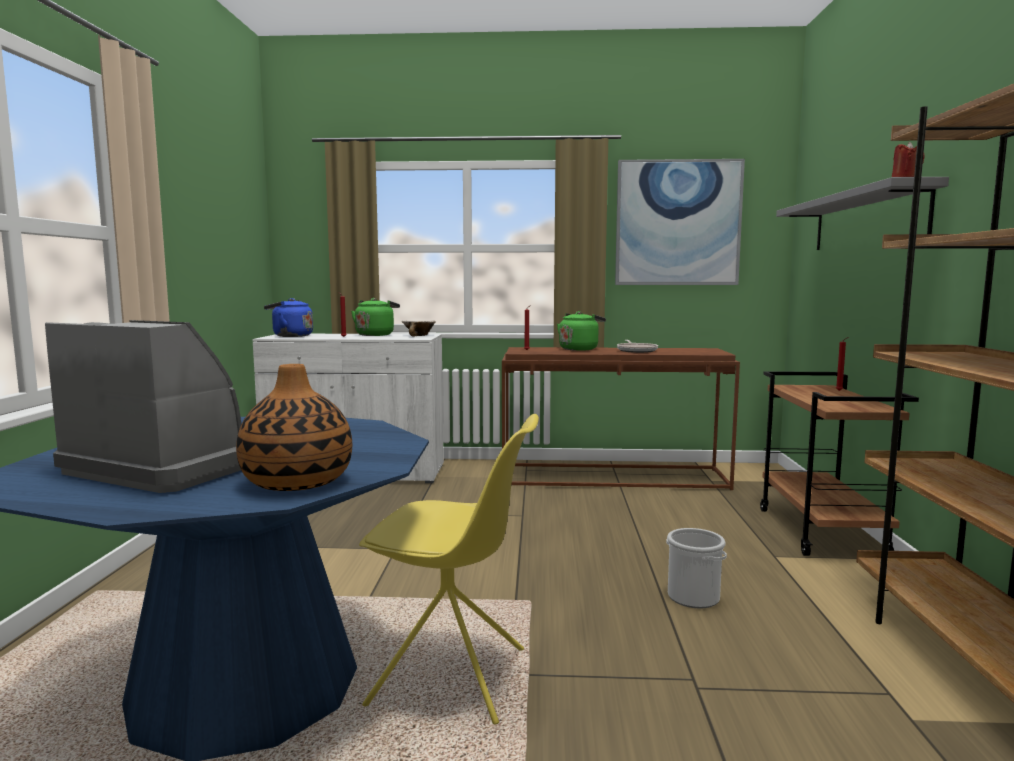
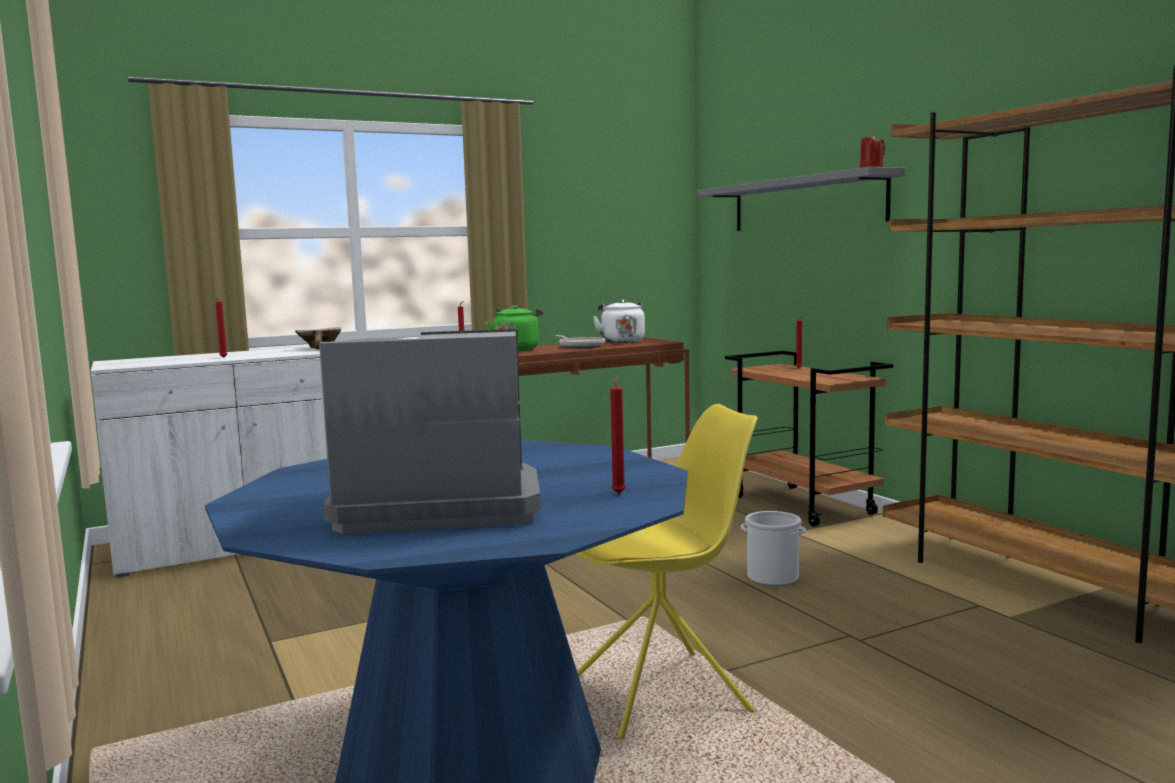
camera: 30 degrees left, 0 degrees up
vase [236,364,352,491] -> red candle [610,375,626,494]
blue kettle [264,298,313,337] -> none
green kettle [351,298,400,336] -> none
picture [615,159,745,285] -> none
none -> white kettle [593,300,645,343]

